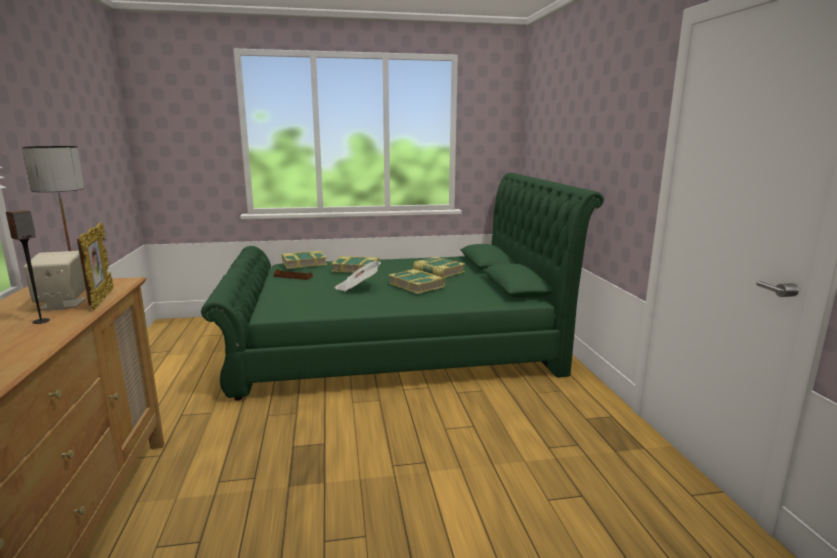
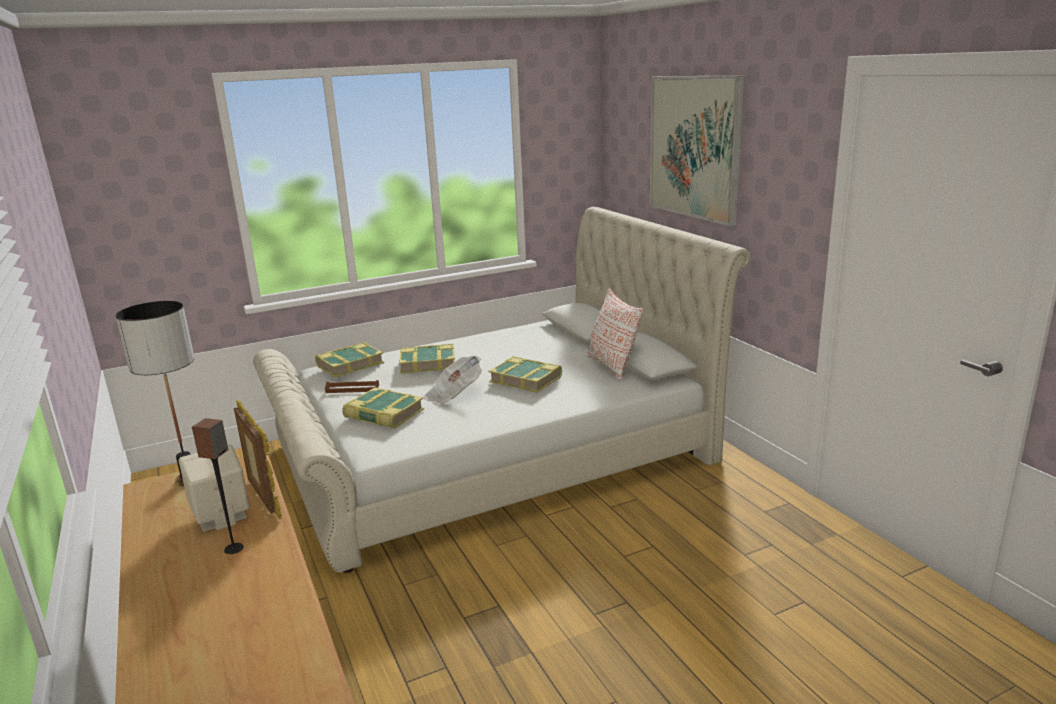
camera: 15 degrees left, 5 degrees up
green bed [201,173,604,400] -> beige bed [253,207,751,573]
book [413,257,465,278] -> book moved to [342,387,424,429]
none -> white pillow [587,288,643,381]
none -> picture [650,76,745,226]

